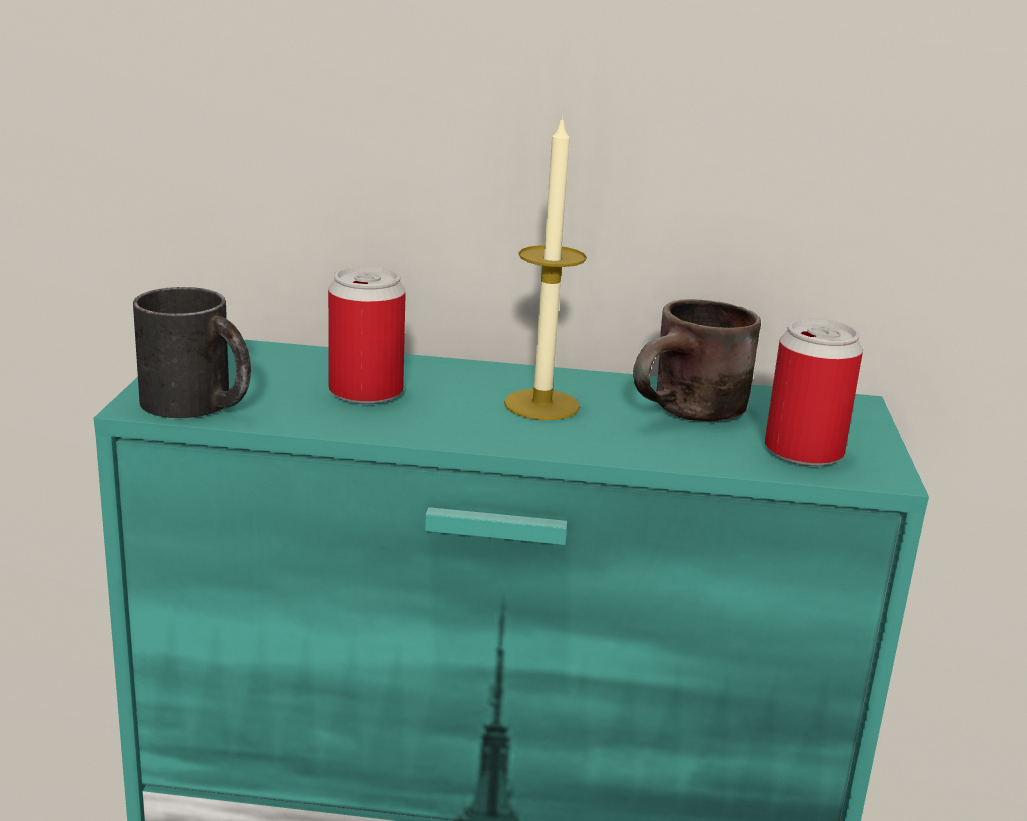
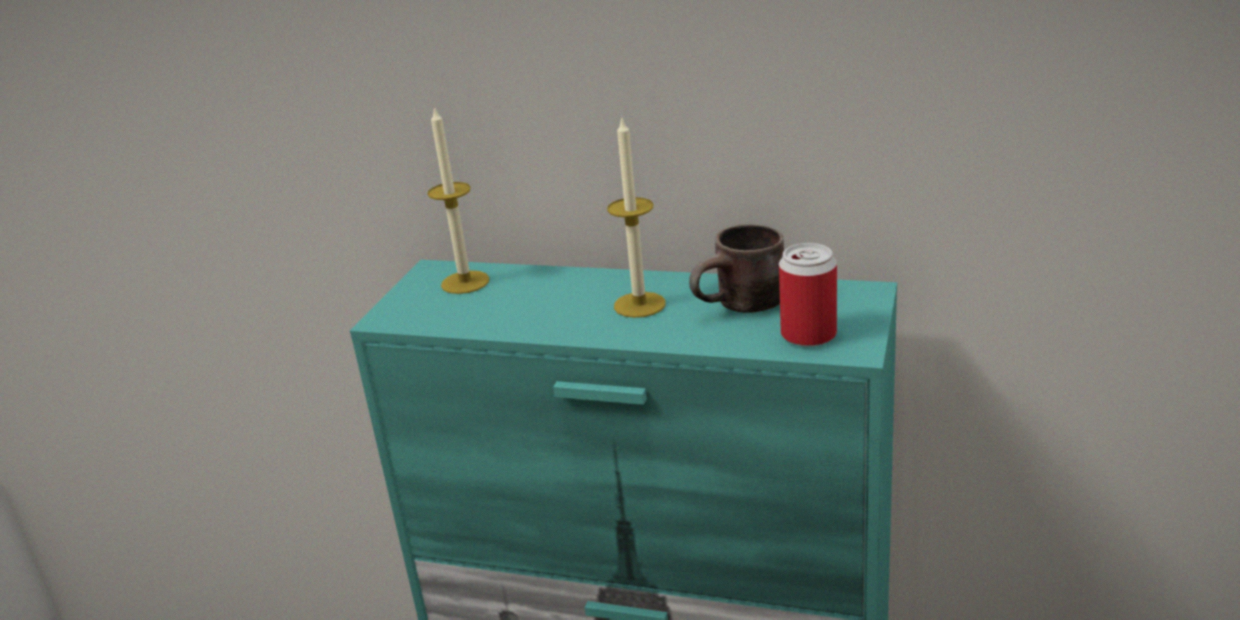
camera: 15 degrees right, 5 degrees up
black mug [133,287,251,418] -> none
can [328,266,406,404] -> none
none -> candle [428,106,490,294]

